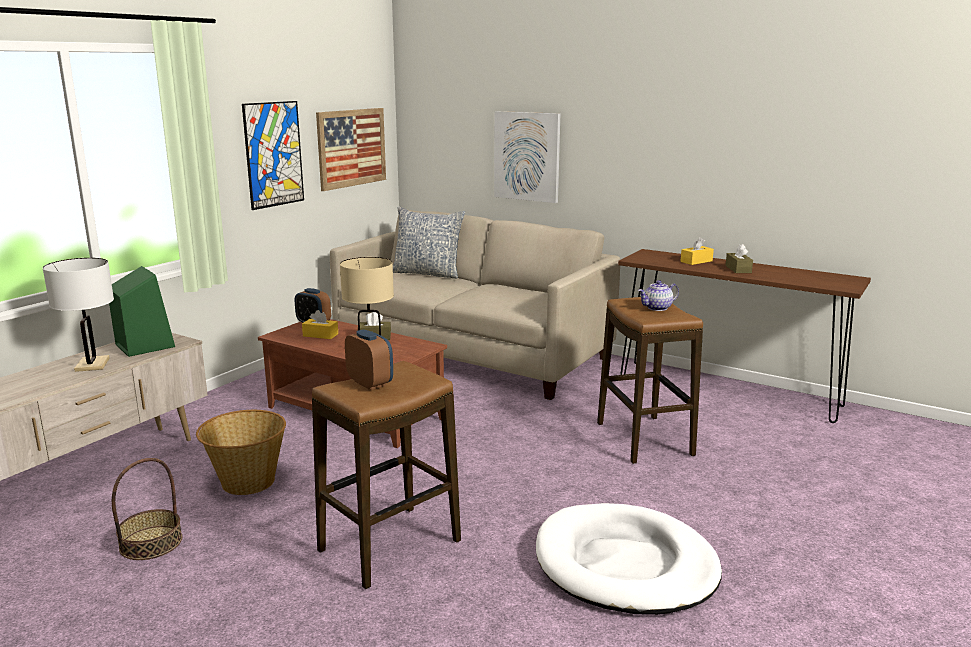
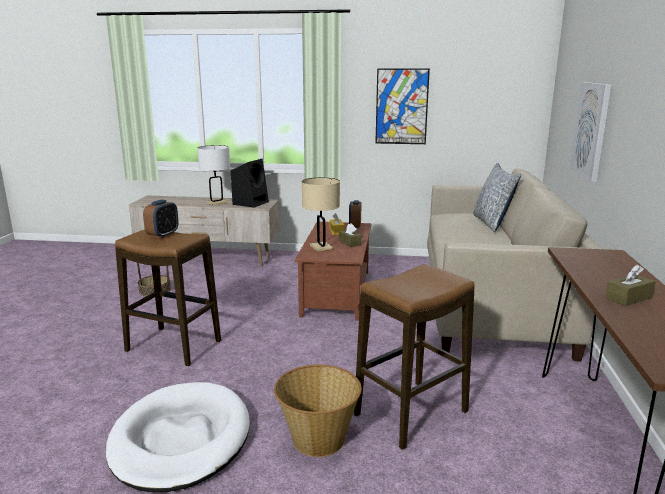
camera: 65 degrees right, 0 degrees up
green speaker [109,266,175,357] -> black speaker [231,159,269,208]
basket [196,410,286,495] -> basket moved to [274,364,362,457]
picture [316,108,386,191] -> none
teapot [638,280,679,311] -> none
yellow tissue box [680,237,714,265] -> none

